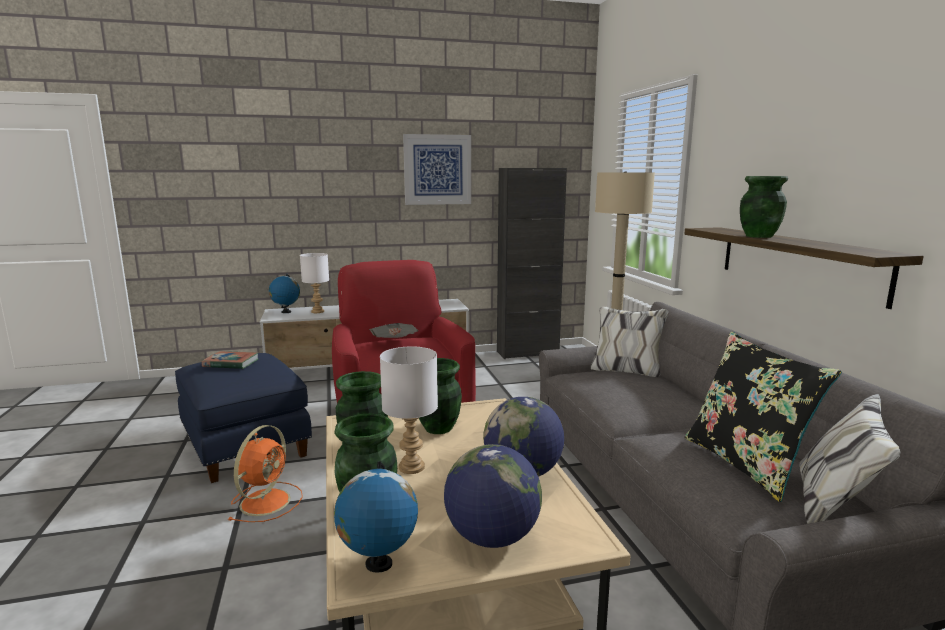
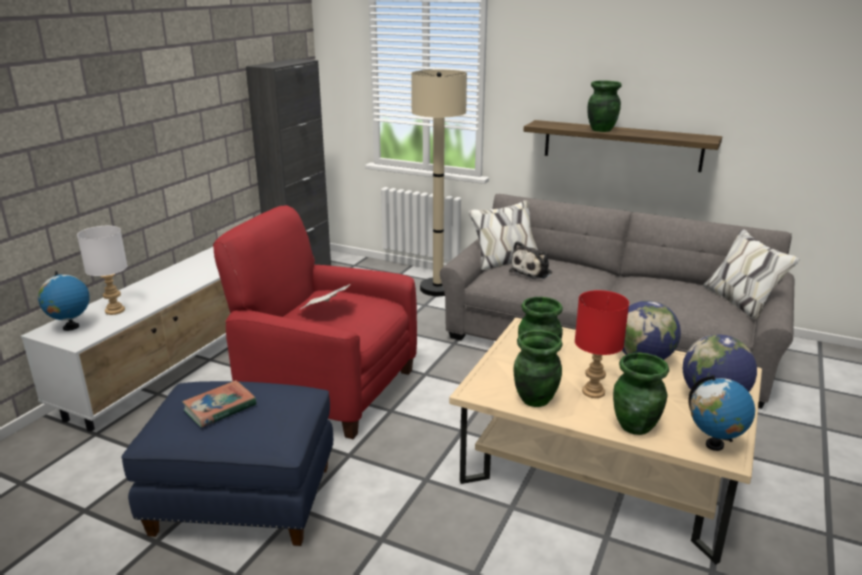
camera: 50 degrees left, 10 degrees up
orange fan [228,425,303,522] -> none
white table lamp [380,346,438,474] -> red table lamp [575,290,629,398]
picture [403,134,471,205] -> none
black pillow [685,332,842,502] -> none
none -> plush toy [509,241,552,279]

